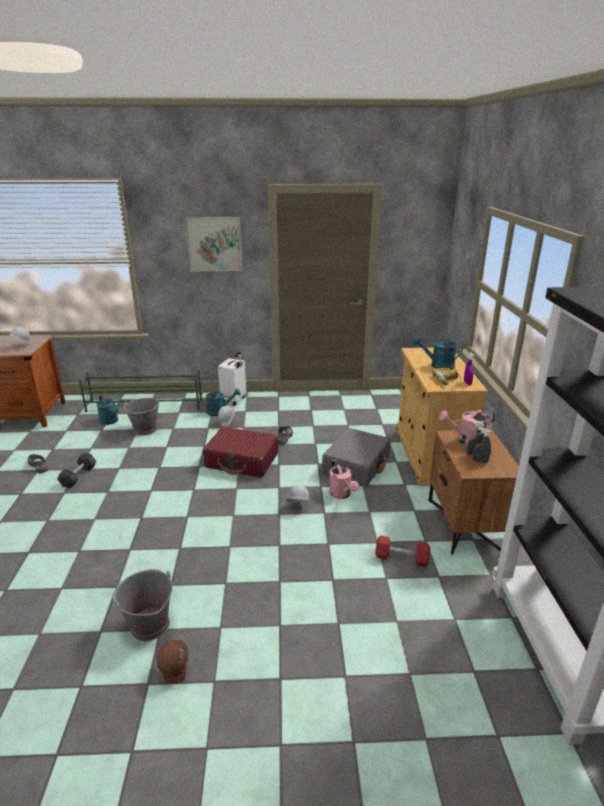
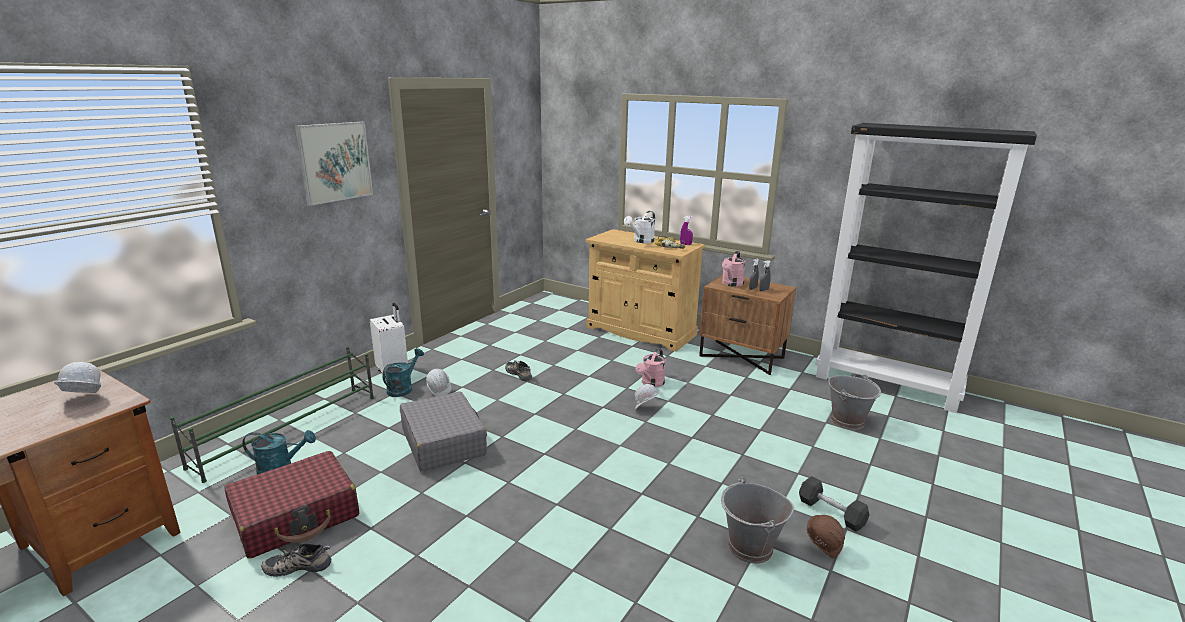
camera: 55 degrees left, 5 degrees down
black dumbbell [57,453,96,488] -> black dumbbell moved to [799,476,869,532]
grey bucket [123,398,159,436] -> grey bucket moved to [829,375,881,430]
red suitcase [203,427,278,478] -> red suitcase moved to [224,451,359,559]
grey suitcase [322,428,390,486] -> grey suitcase moved to [400,391,487,472]
pink watering can [329,460,359,499] -> pink watering can turned 105 degrees clockwise [636,348,666,387]
red dumbbell [375,535,430,567] -> none
turquoise watering can [412,336,463,370] -> white watering can [624,211,655,243]

